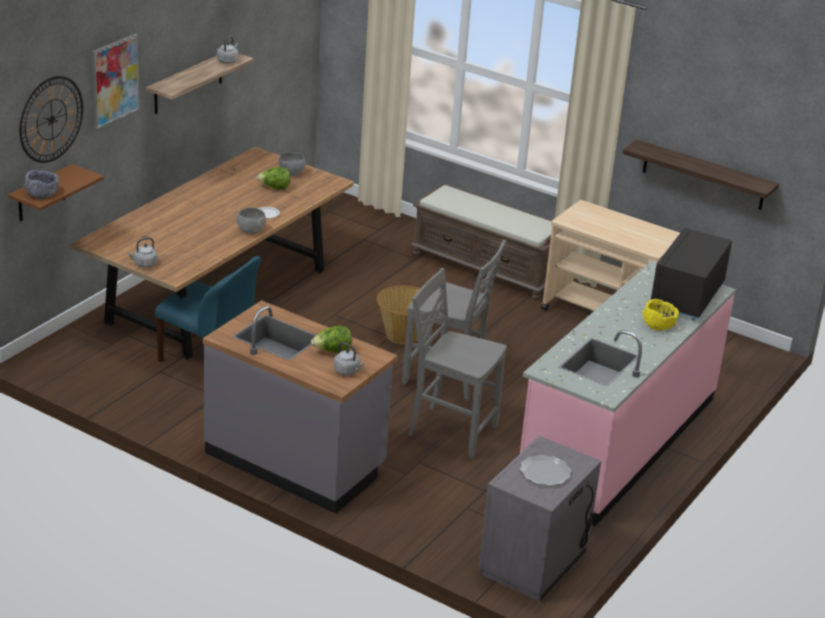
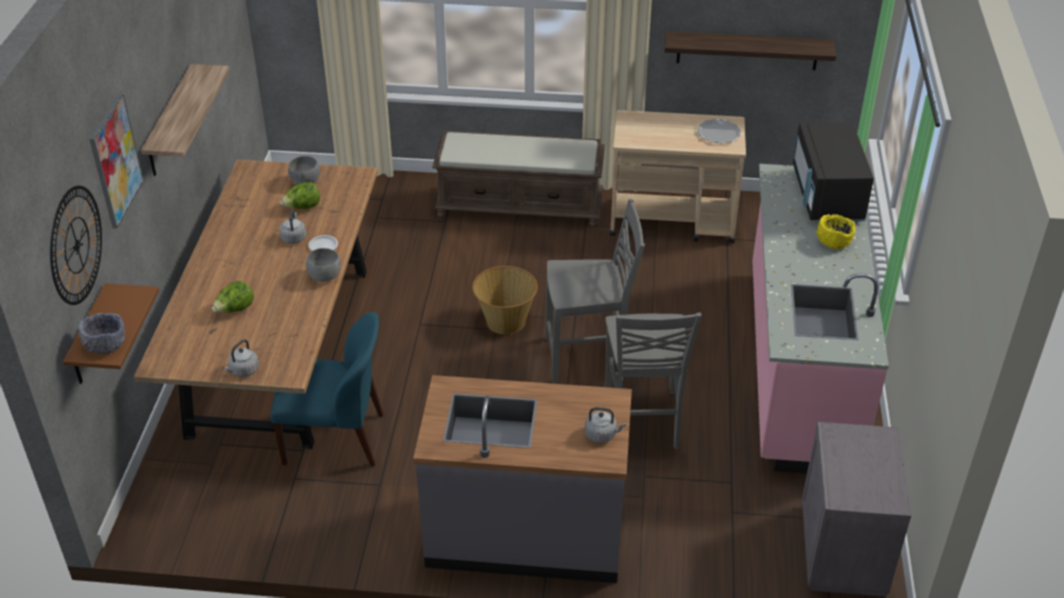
camera: 25 degrees left, 10 degrees up
grey kettle [217,36,238,64] -> grey kettle moved to [279,210,306,244]
lettuce [311,326,352,353] -> lettuce moved to [212,281,254,313]
grey chair [408,268,506,459] -> grey chair turned 90 degrees counterclockwise [605,312,702,450]
plate [520,455,571,486] -> plate moved to [697,119,741,143]

